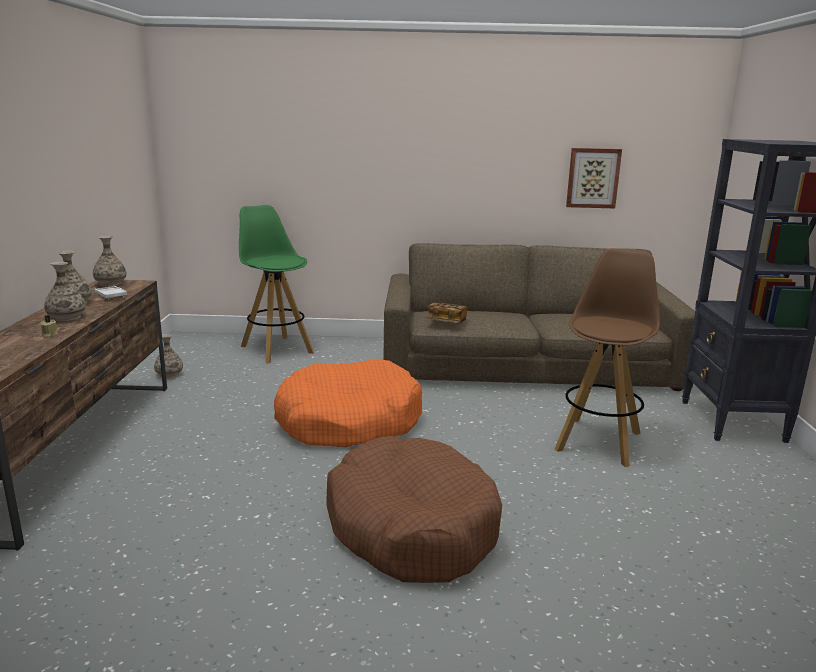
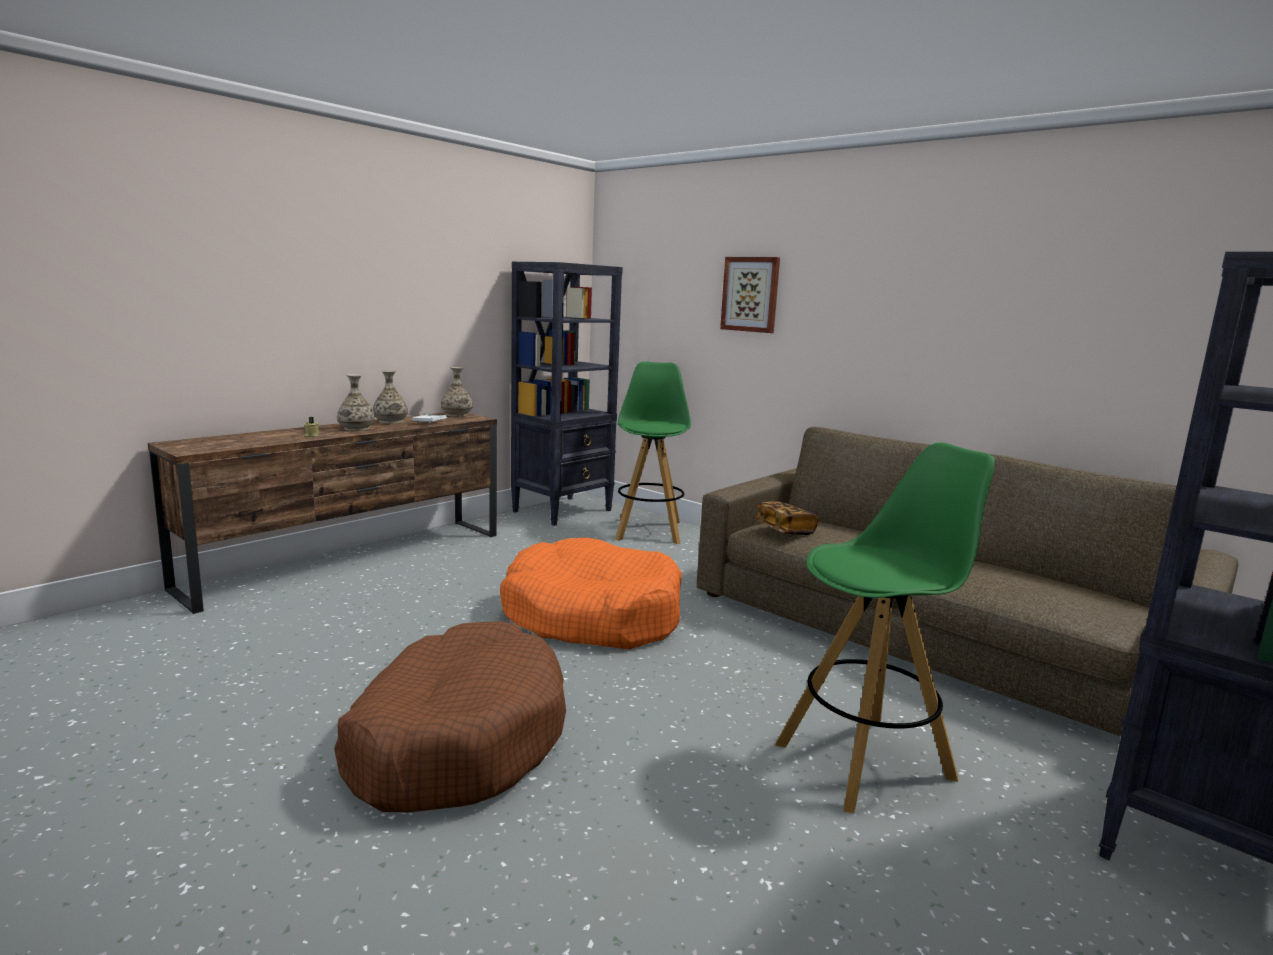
camera: 40 degrees right, 5 degrees down
vase [154,334,183,378] -> none
brown stool [555,248,660,467] -> green stool [775,443,995,814]
picture [566,148,622,208] -> picture moved to [720,257,780,333]
none -> black bookcase [511,262,623,526]

